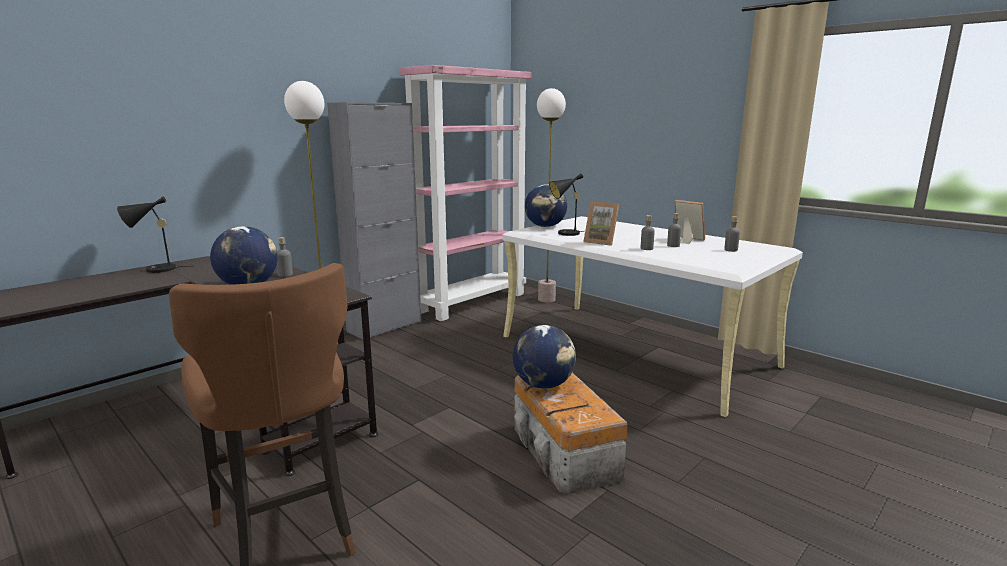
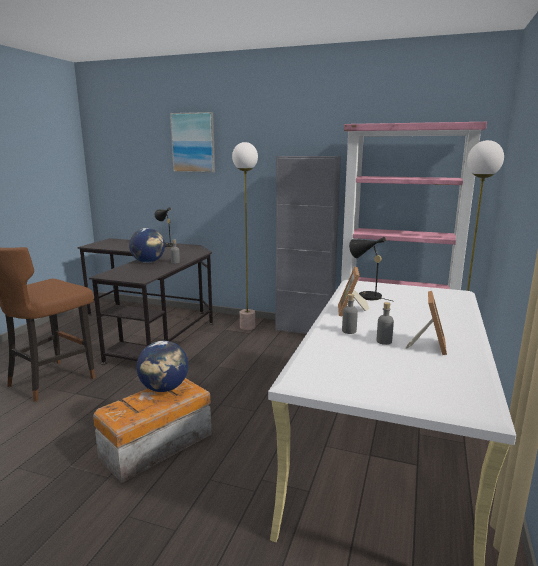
camera: 65 degrees right, 0 degrees up
globe [525,184,567,227] -> none
grey bottle [724,216,740,252] -> none
none -> picture [170,112,215,173]

